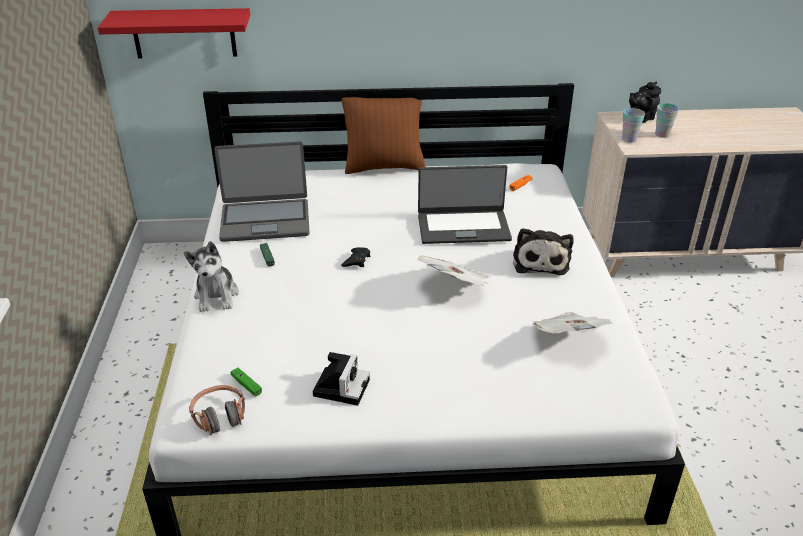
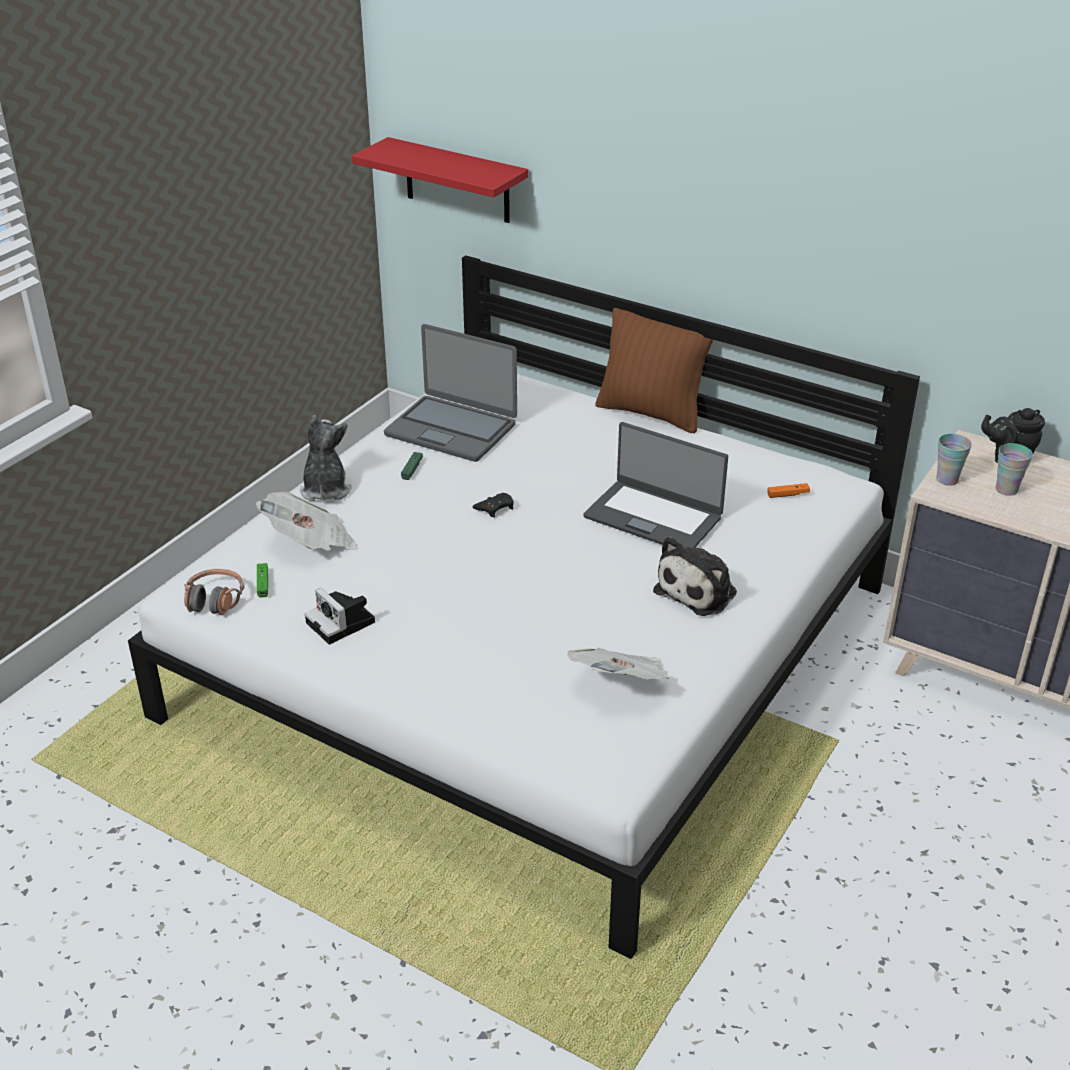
camera: 35 degrees right, 0 degrees up
plush toy [184,241,239,312] -> plush toy turned 150 degrees clockwise [300,415,352,501]
camera [313,352,370,406] -> camera turned 90 degrees clockwise [305,588,375,644]
newspaper [418,255,490,286] -> newspaper moved to [256,492,358,551]

